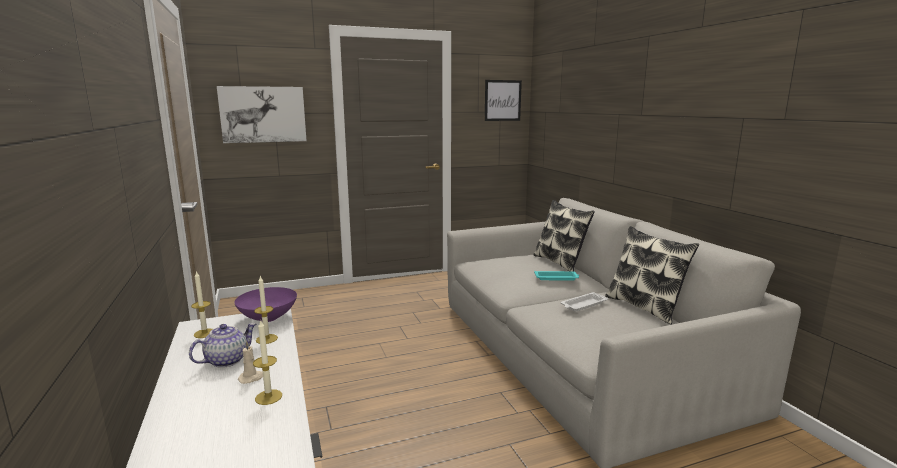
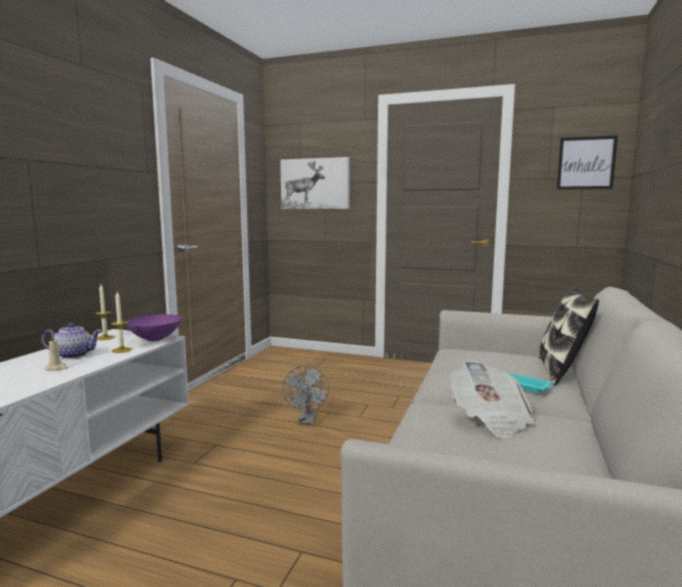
camera: 40 degrees right, 5 degrees down
candle [253,319,282,405] -> none
white tray [561,292,608,312] -> newspaper [450,360,535,439]
pillow [605,226,699,325] -> none
none -> grey fan [283,365,329,424]

